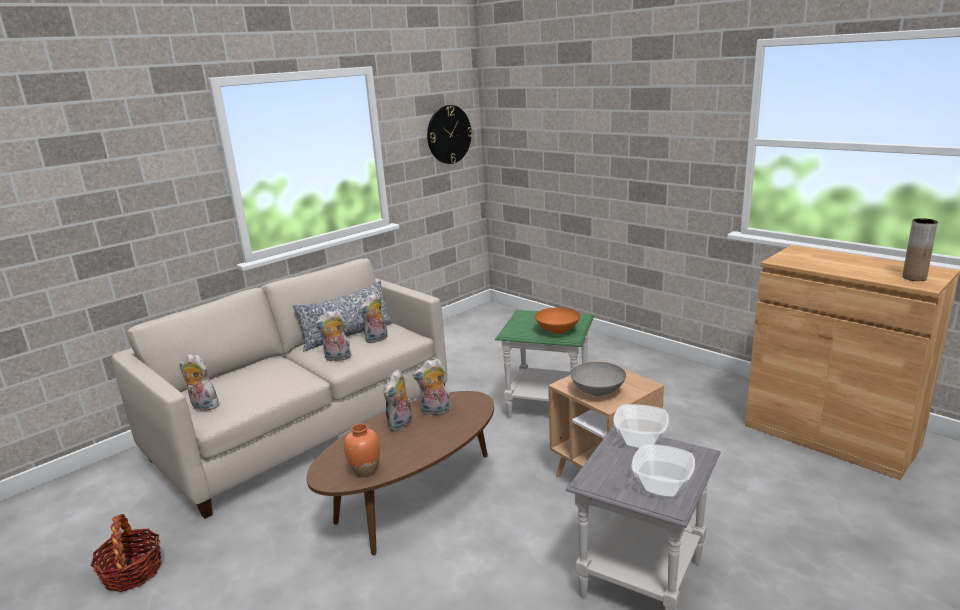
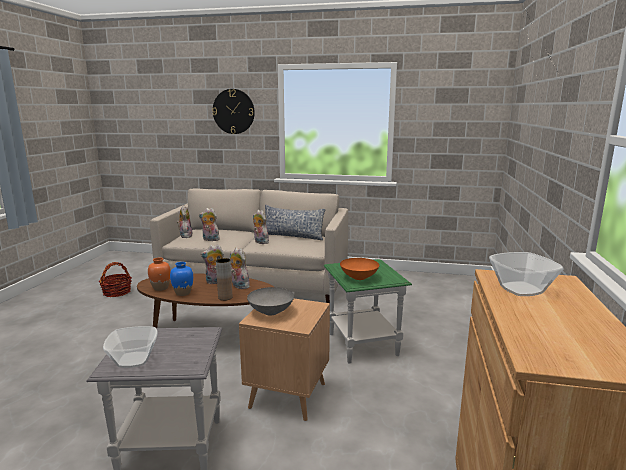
camera: 55 degrees right, 5 degrees down
plush toy [359,293,388,343] -> plush toy moved to [199,208,220,241]
wall clock [427,105,473,164] -> wall clock moved to [212,89,255,134]
bowl [613,404,669,450] -> bowl moved to [489,252,563,296]
brown vase [902,218,938,281] -> brown vase moved to [216,258,232,301]
none -> blue vase [170,262,193,296]

